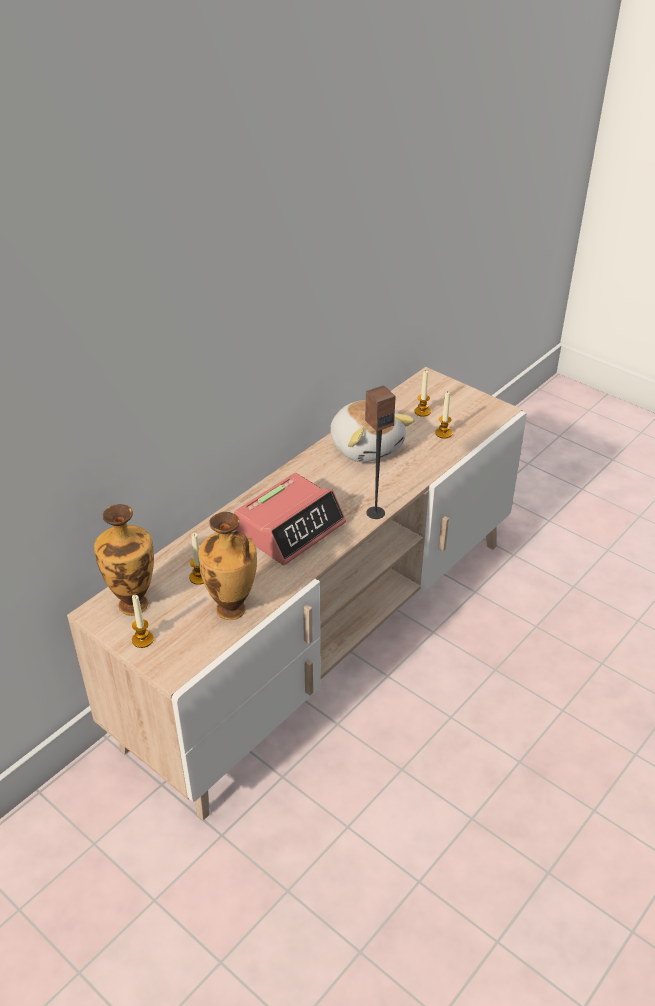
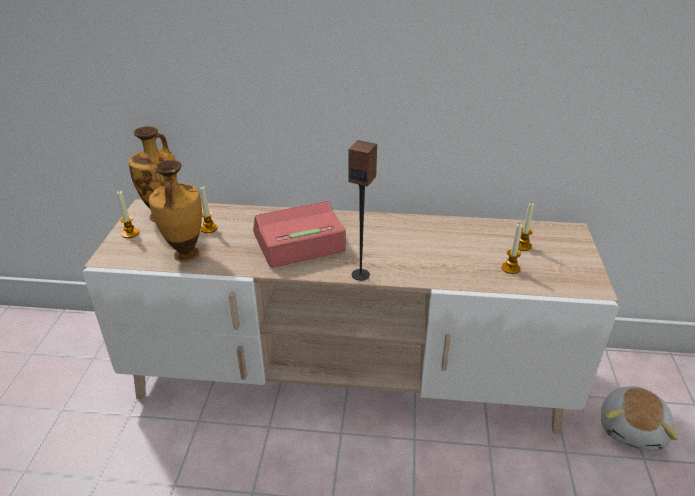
camera: 55 degrees right, 5 degrees down
alarm clock [234,473,346,565] -> alarm clock turned 150 degrees clockwise [253,201,346,268]
plush toy [330,400,415,462] -> plush toy moved to [601,386,678,451]

